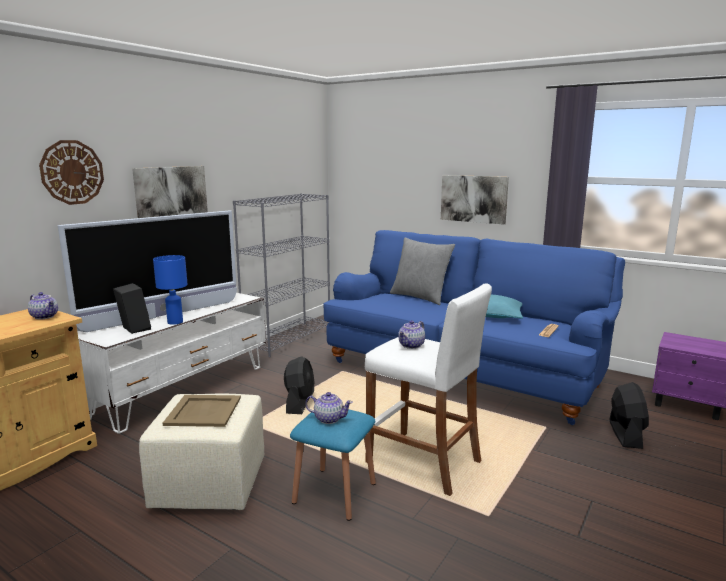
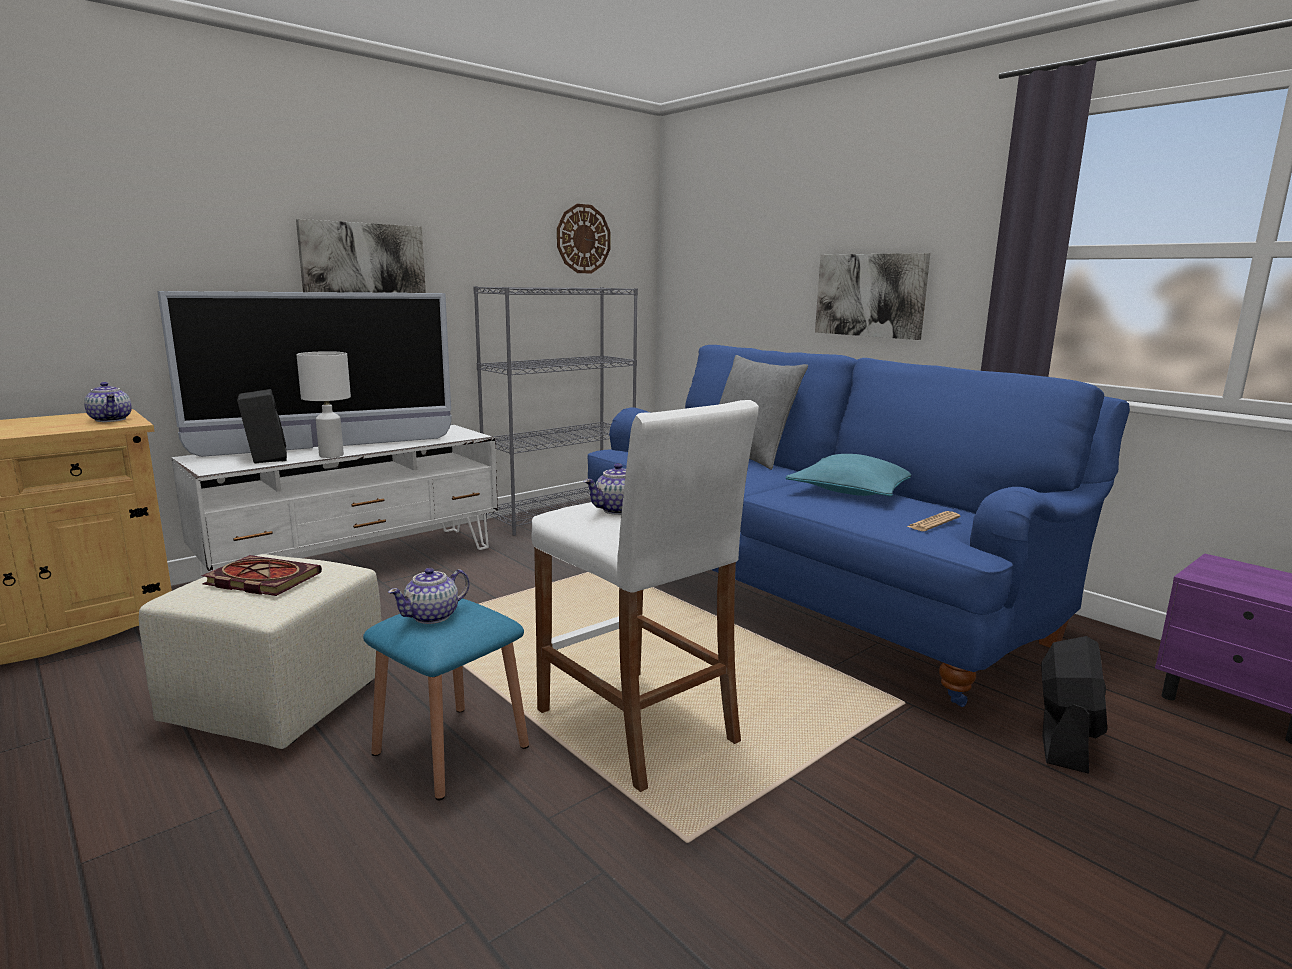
camera: 15 degrees right, 0 degrees up
wall clock [39,140,104,205] -> wall clock moved to [557,204,610,273]
blue table lamp [153,255,188,325] -> white table lamp [296,351,351,458]
beige tray [163,395,241,427] -> book [202,555,322,596]
black fan [284,356,314,414] -> none
teapot [305,392,353,424] -> teapot turned 105 degrees clockwise [388,568,470,624]

